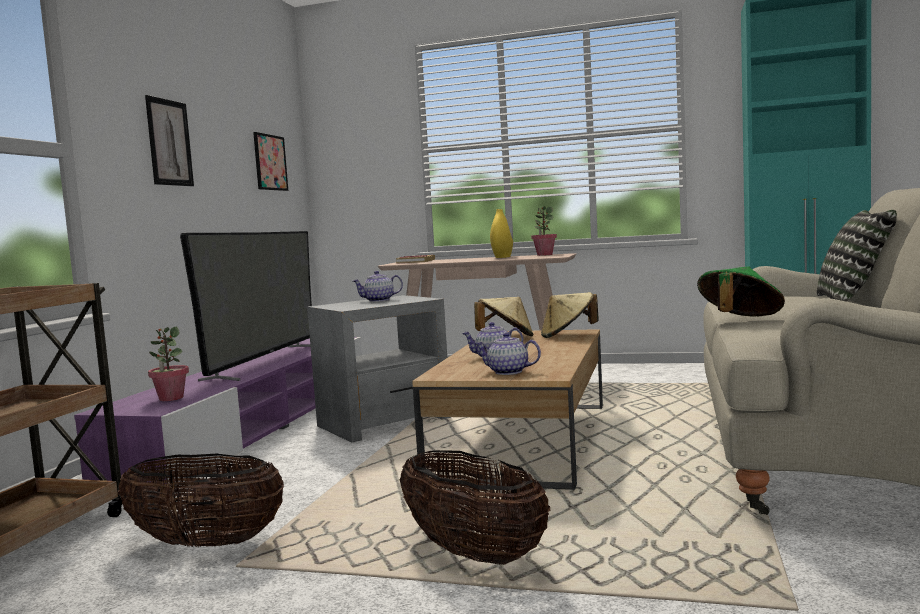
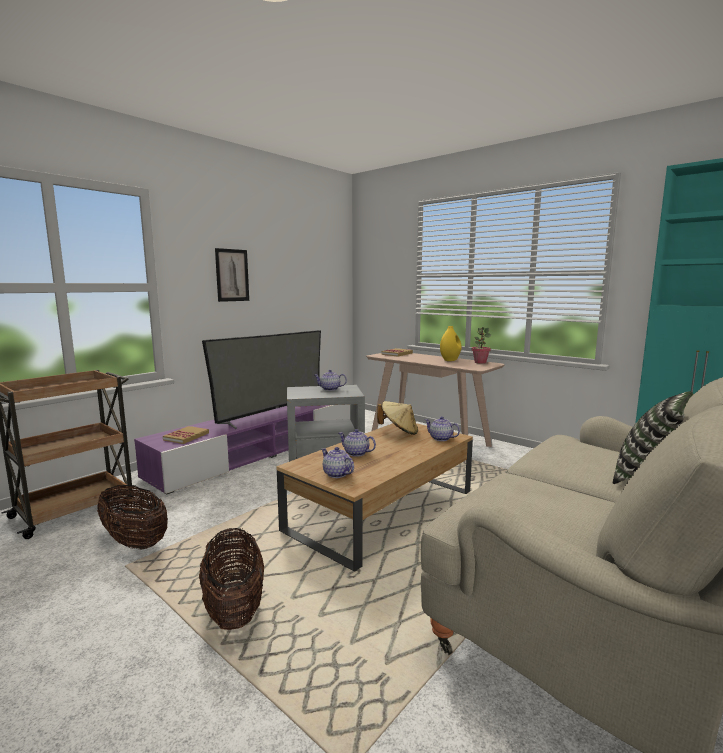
camera: 25 degrees right, 5 degrees up
potted plant [148,327,189,401] -> book [163,426,209,444]
picture [253,132,288,191] -> none
beige hat [541,292,599,338] -> teapot [424,416,460,441]
green hat [697,267,785,317] -> none

